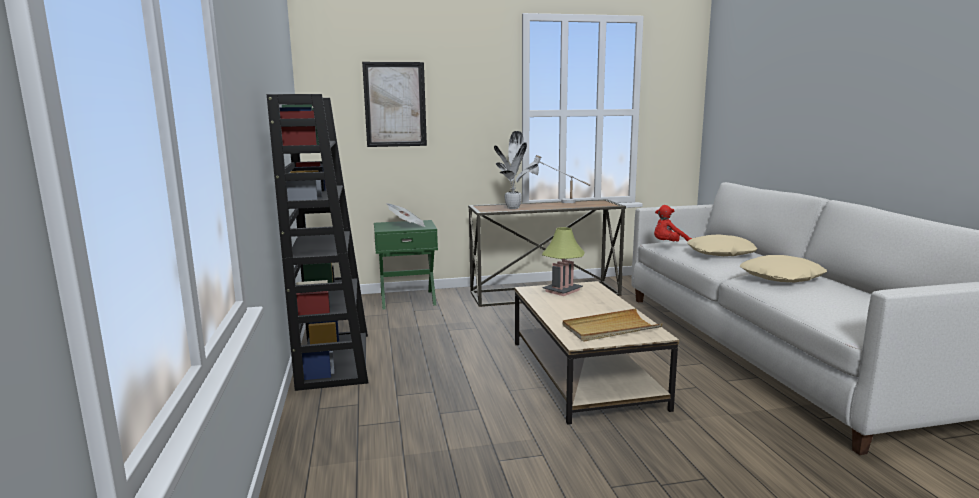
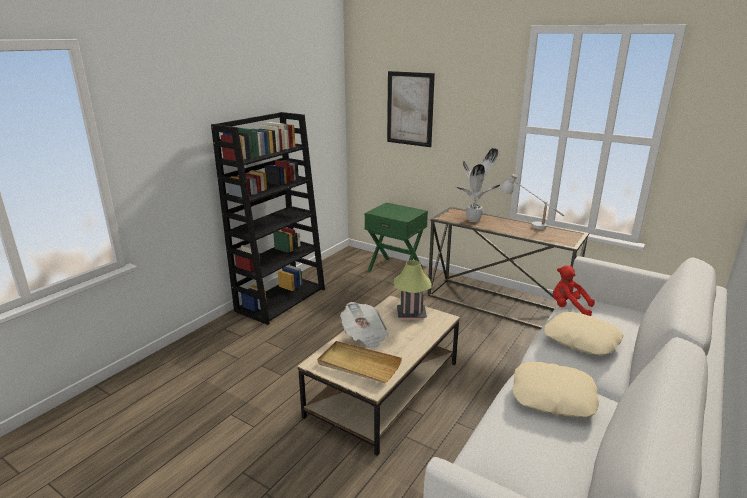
camera: 45 degrees right, 10 degrees up
newspaper [386,203,425,227] -> newspaper moved to [340,302,389,350]

